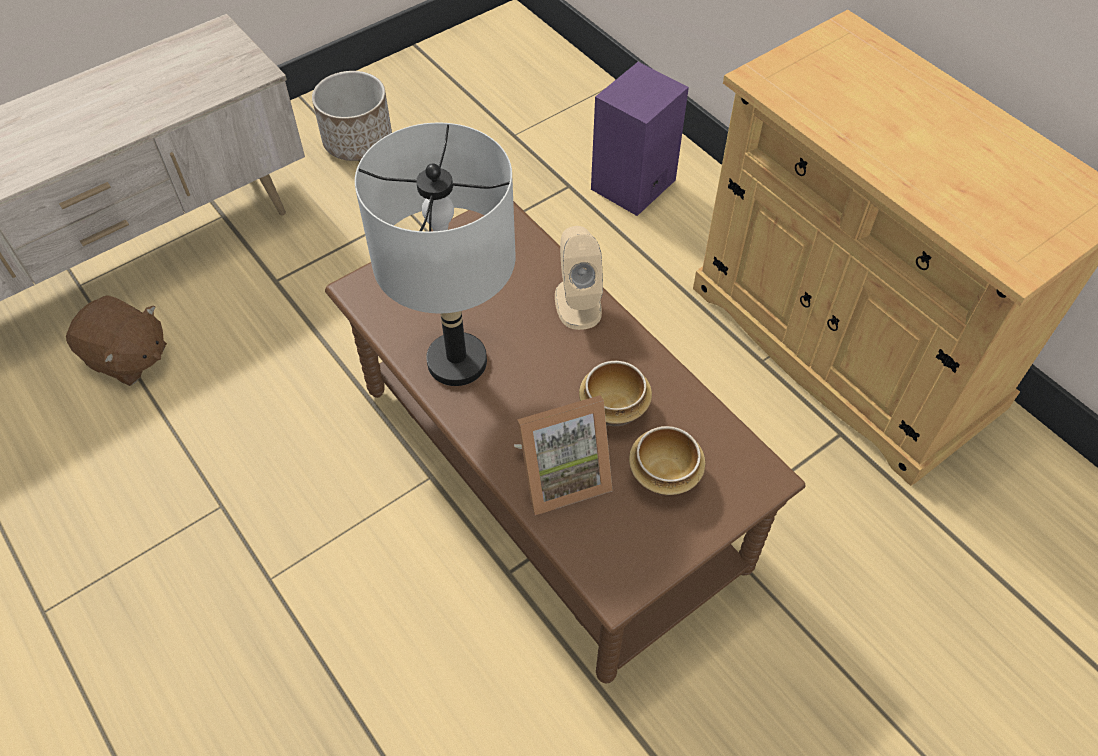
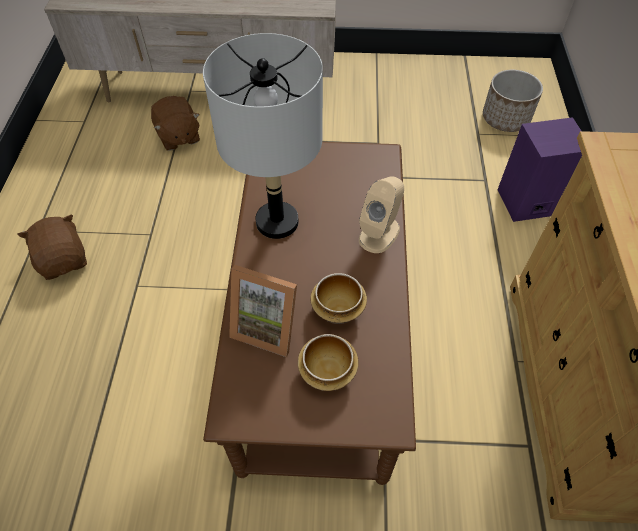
camera: 40 degrees right, 0 degrees up
planter [312,71,392,161] -> planter moved to [483,70,543,132]
none -> brown plush toy [17,215,87,280]

